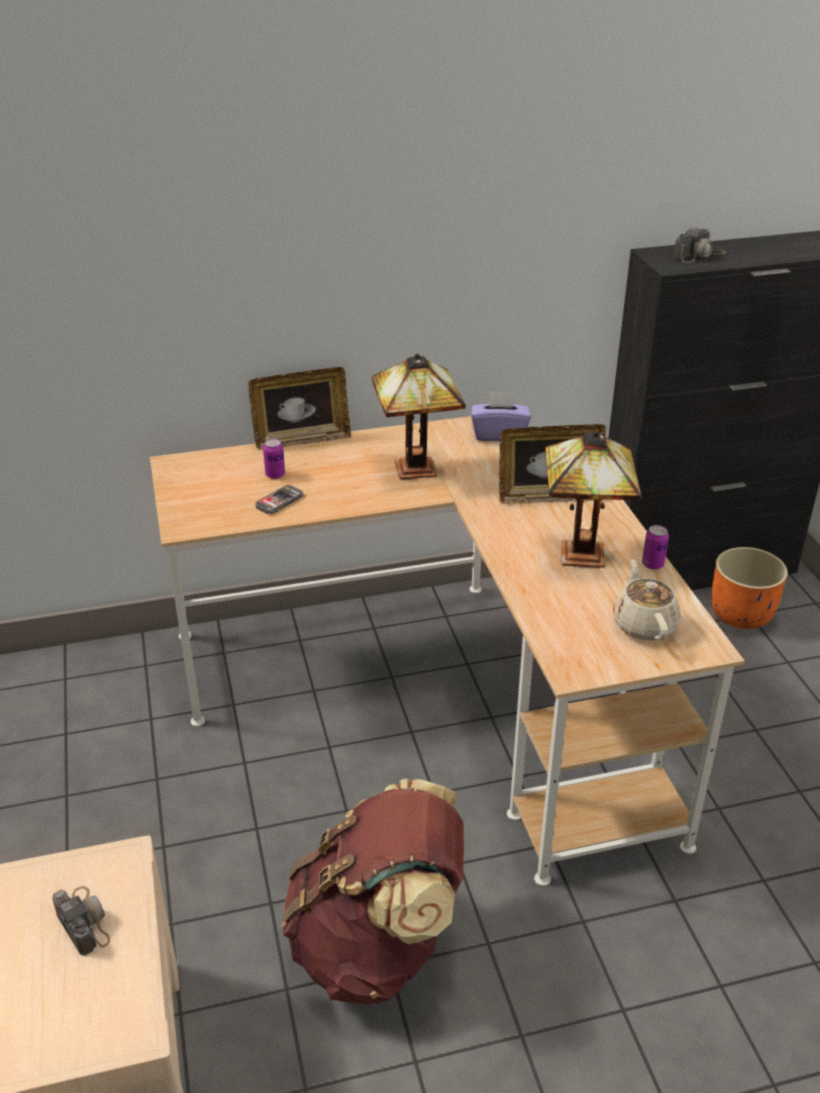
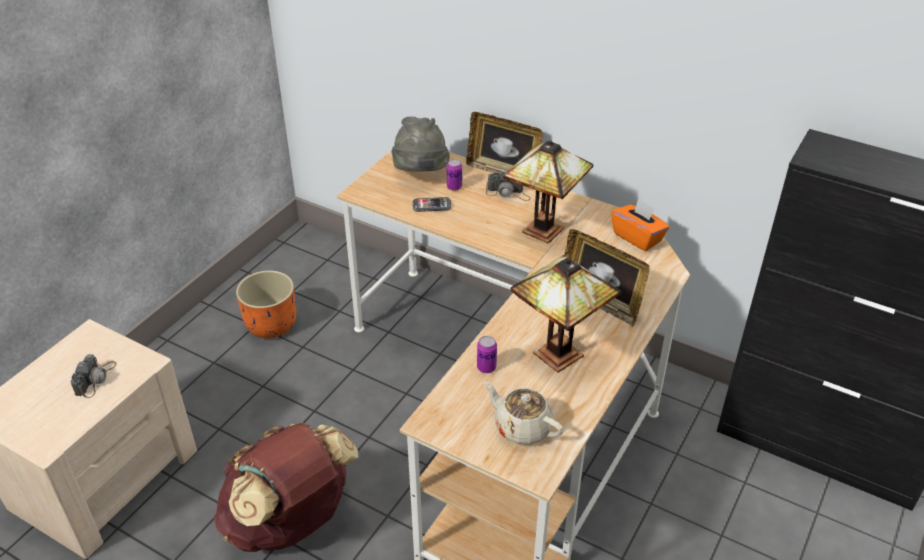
camera: 45 degrees right, 5 degrees up
purple tissue box [471,391,531,441] -> orange tissue box [611,198,669,251]
beige teapot [613,559,681,640] -> beige teapot turned 90 degrees counterclockwise [484,381,563,444]
can [642,525,669,570] -> can moved to [477,336,497,373]
camera [673,226,726,263] -> camera moved to [486,171,531,201]
orange planter [711,547,788,629] -> orange planter moved to [236,270,296,338]
none -> grey hat [392,116,450,172]

